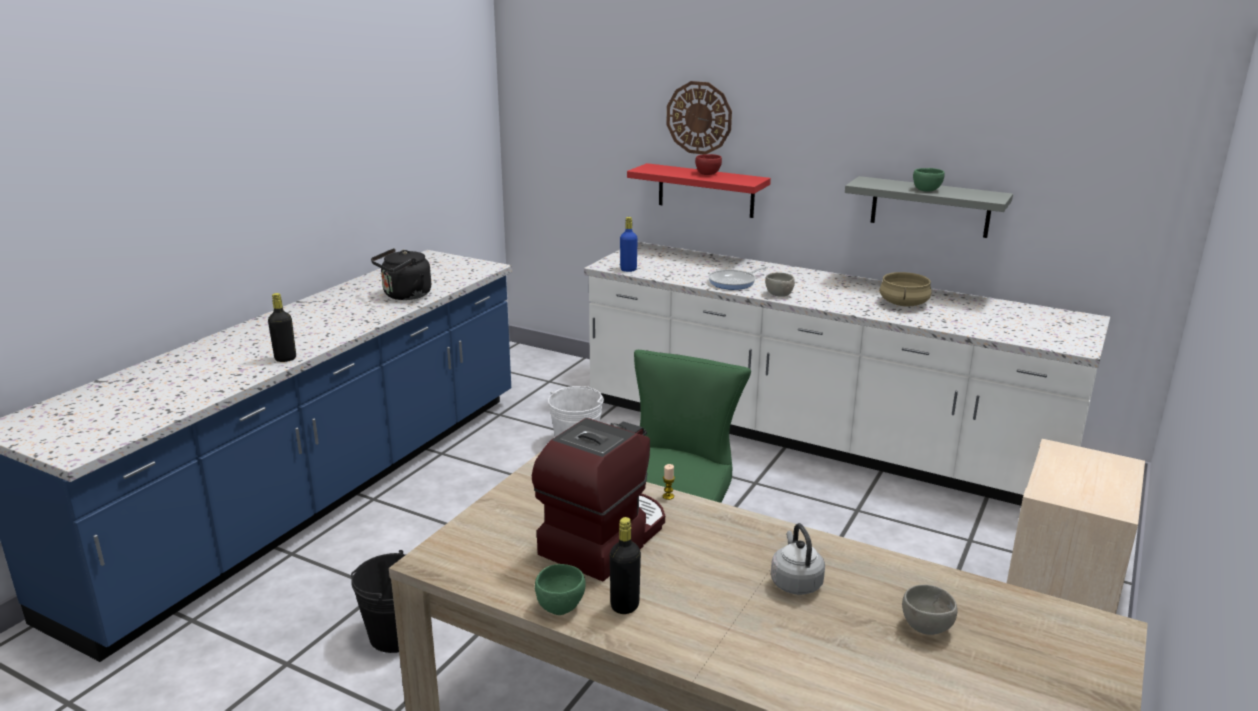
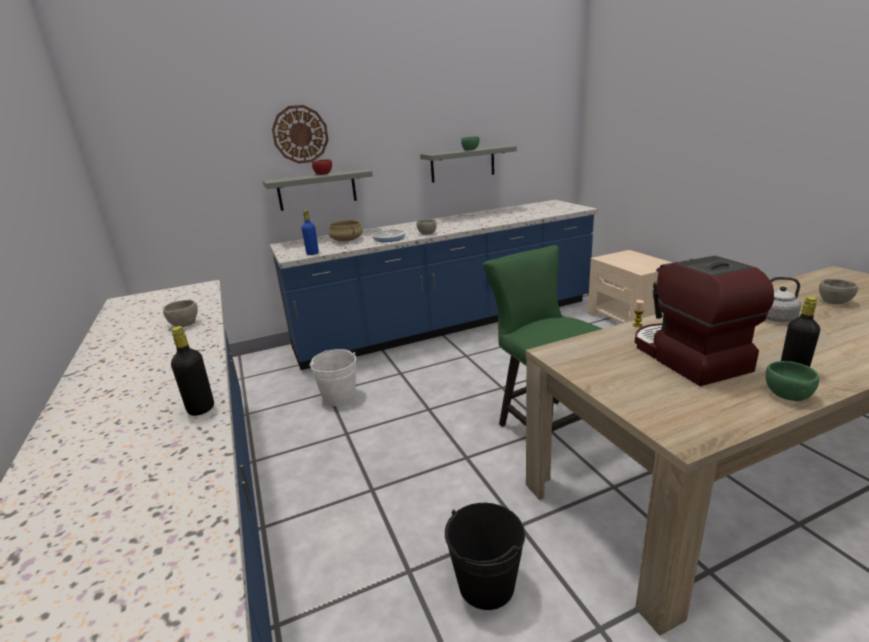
camera: 50 degrees left, 0 degrees up
black kettle [371,248,431,300] -> grey bowl [163,300,198,327]
white counter [584,242,1110,506] -> blue counter [270,200,598,370]
red shelf [627,163,771,218] -> grey shelf [263,169,373,211]
beige cooking pot [879,272,932,306] -> beige cooking pot moved to [329,220,363,241]

